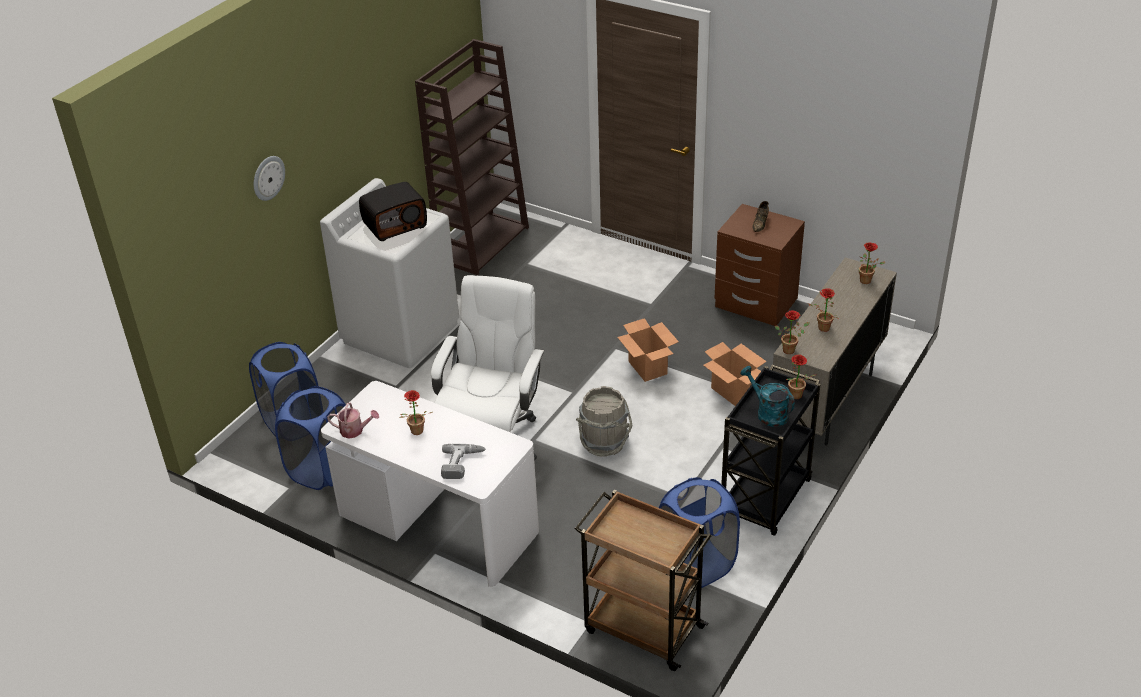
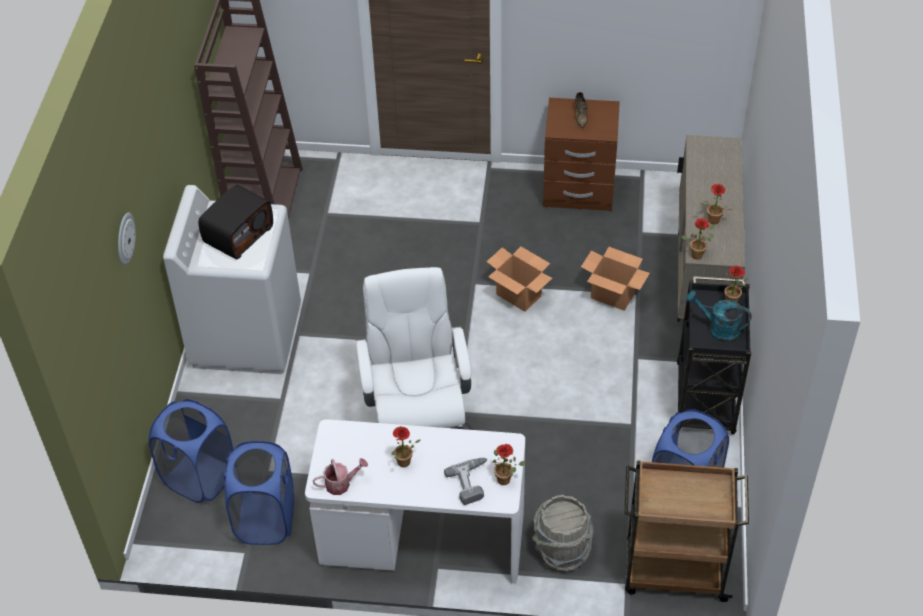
camera: 25 degrees left, 10 degrees up
grey bucket [576,386,632,457] -> grey bucket moved to [532,495,594,571]
potted plant [859,242,886,284] -> potted plant moved to [493,444,526,485]

